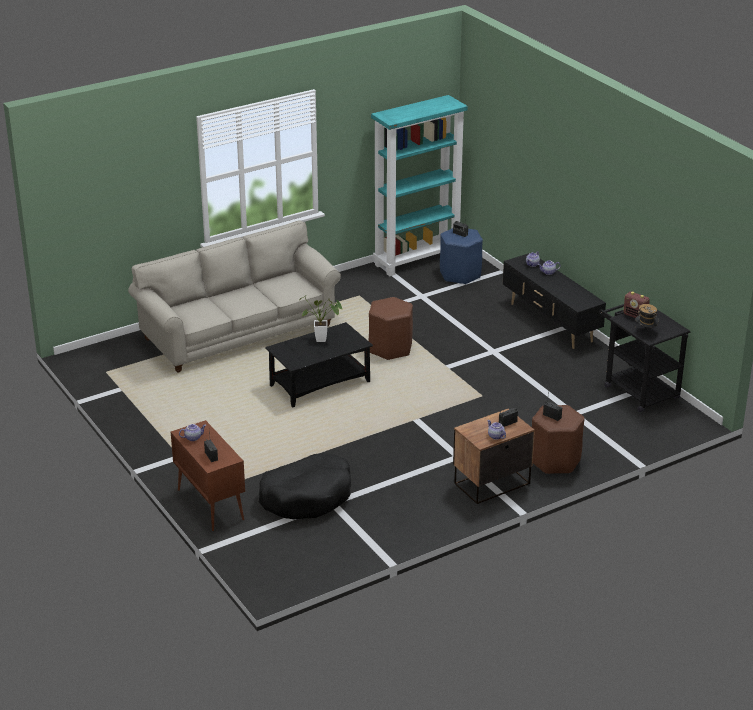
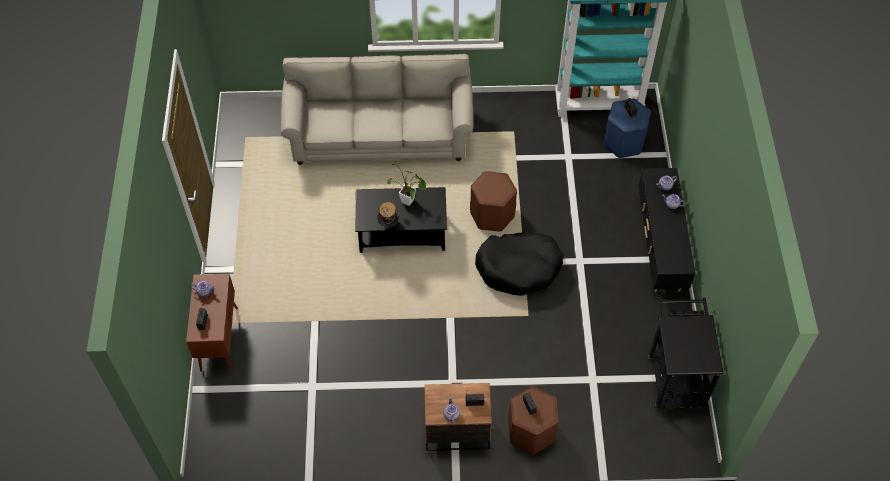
camera: 30 degrees right, 25 degrees up
black dog bed [259,453,351,519] -> black dog bed moved to [475,232,564,296]
radio [623,291,650,318] -> none
hat [635,304,659,328] -> hat moved to [377,202,399,228]

